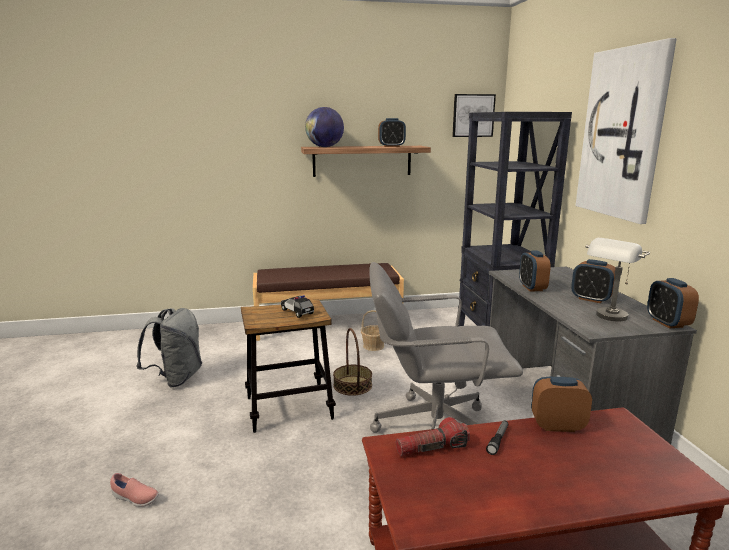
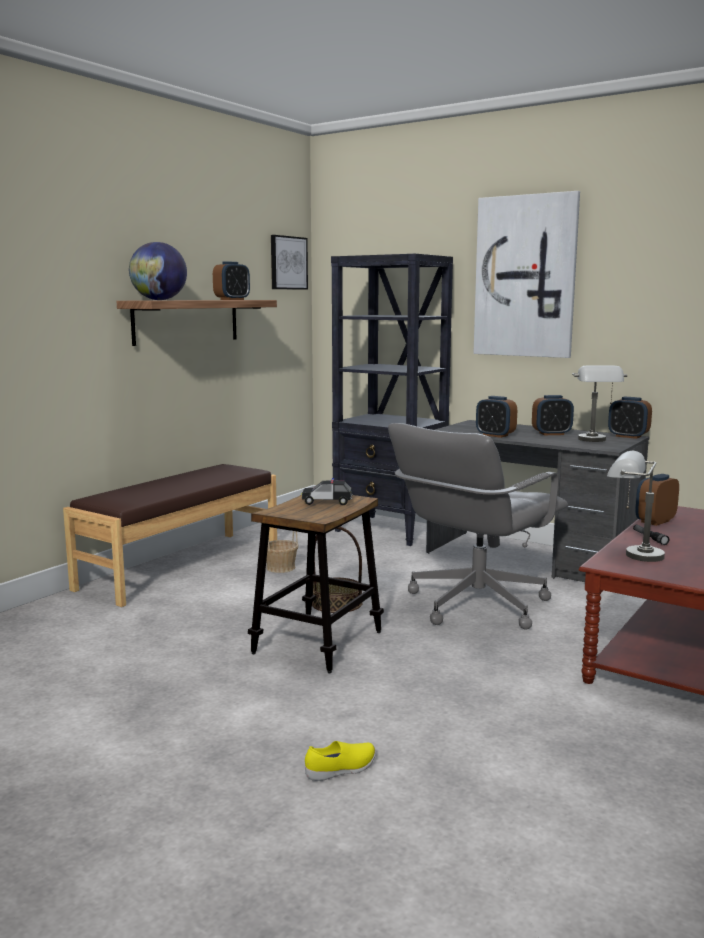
camera: 45 degrees left, 5 degrees down
pink shoe [110,473,159,507] -> yellow shoe [305,741,376,781]
grey backpack [137,308,202,388] -> none
flashlight [396,417,470,456] -> grey table lamp [607,451,665,562]

